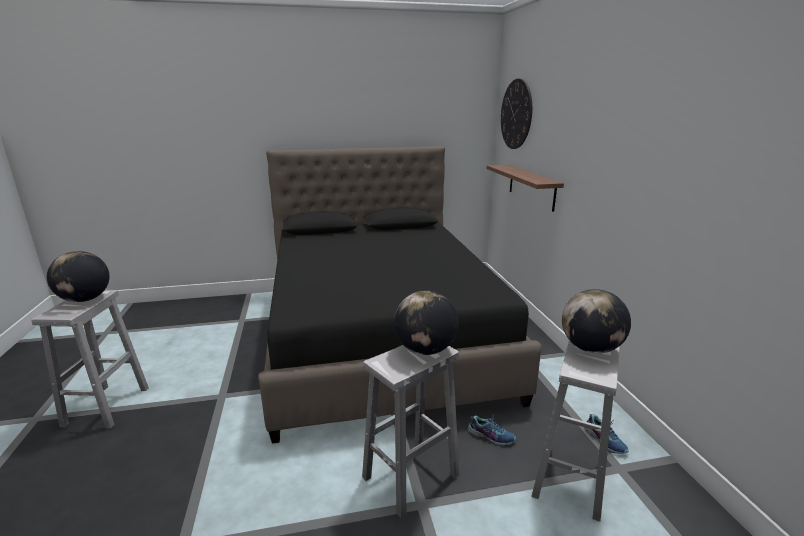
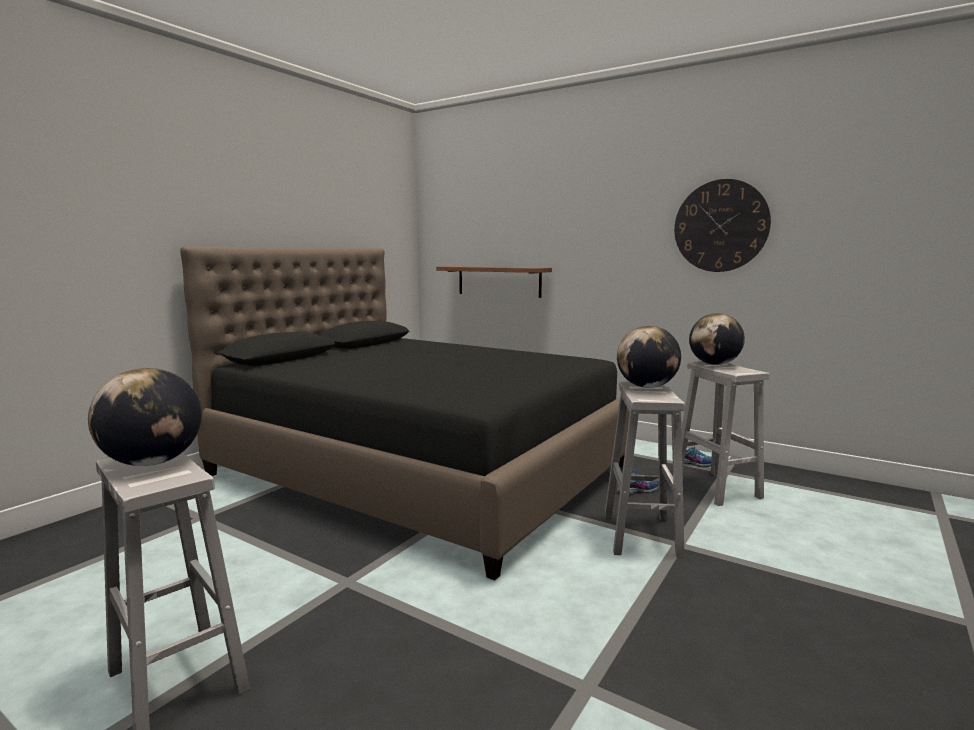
camera: 45 degrees left, 10 degrees down
wall clock [501,79,532,149] -> wall clock moved to [674,179,771,272]

